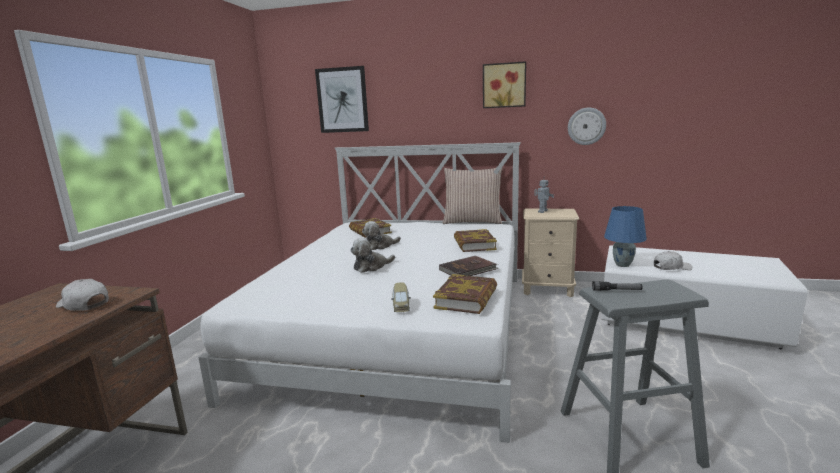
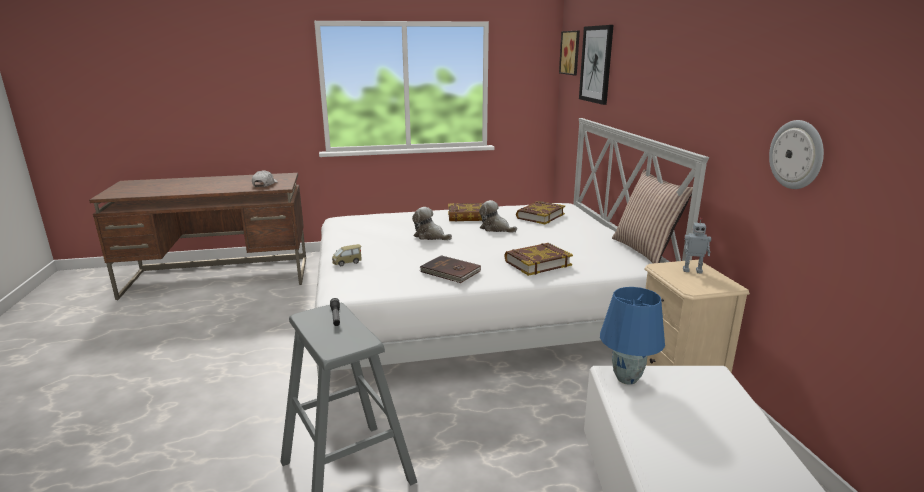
camera: 65 degrees right, 5 degrees up
book [433,274,497,314] -> book moved to [448,203,484,221]
picture [483,61,526,108] -> picture moved to [559,31,580,75]
white cap [654,251,692,270] -> none

